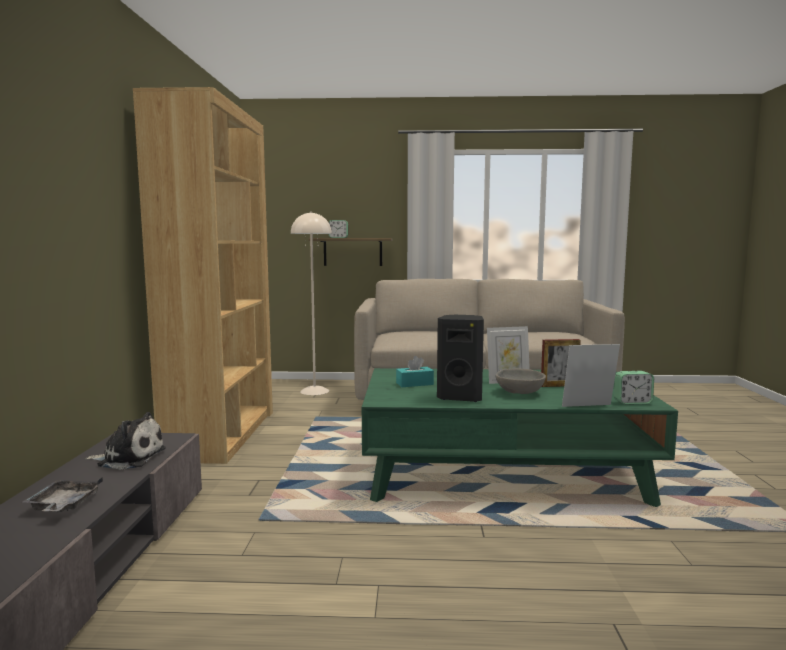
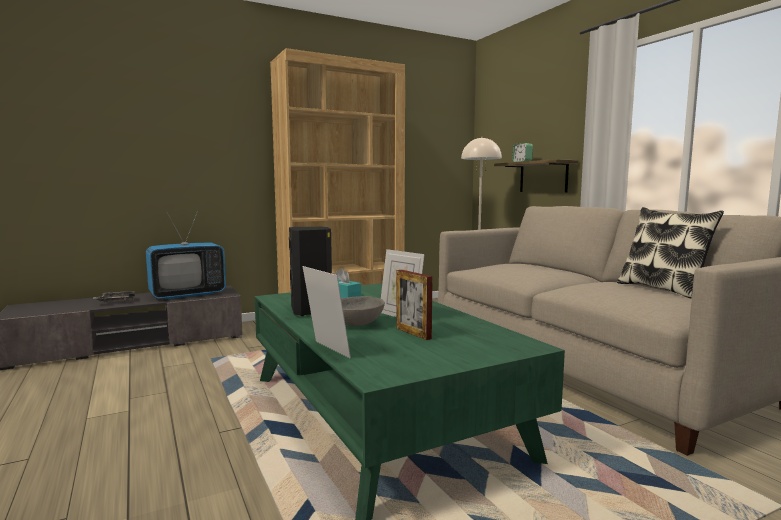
camera: 60 degrees right, 0 degrees up
plush toy [85,412,166,470] -> television [146,210,226,300]
alarm clock [614,371,654,404] -> none
none -> pillow [617,207,724,299]

